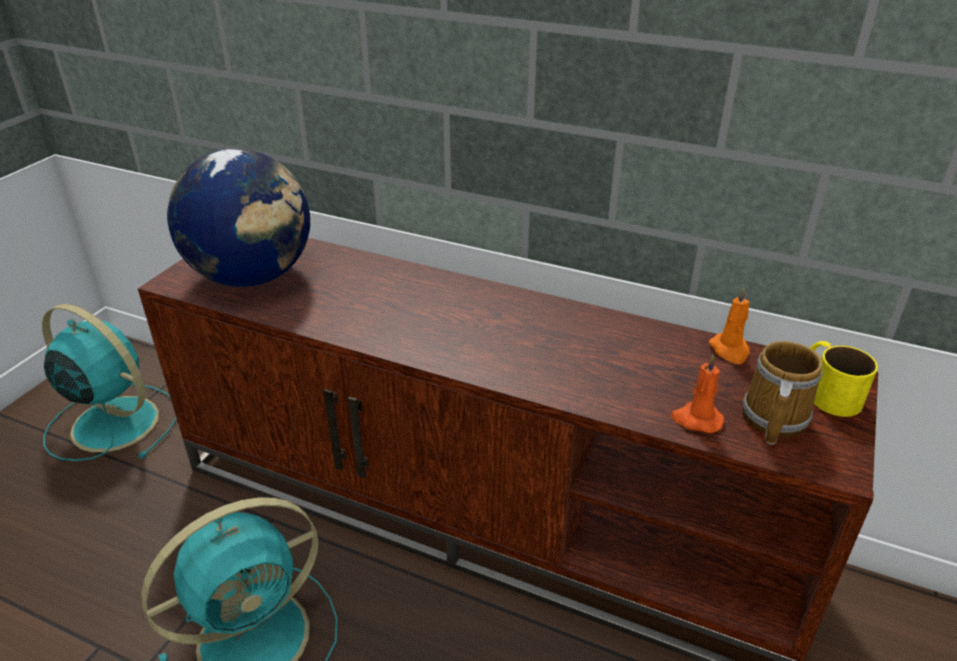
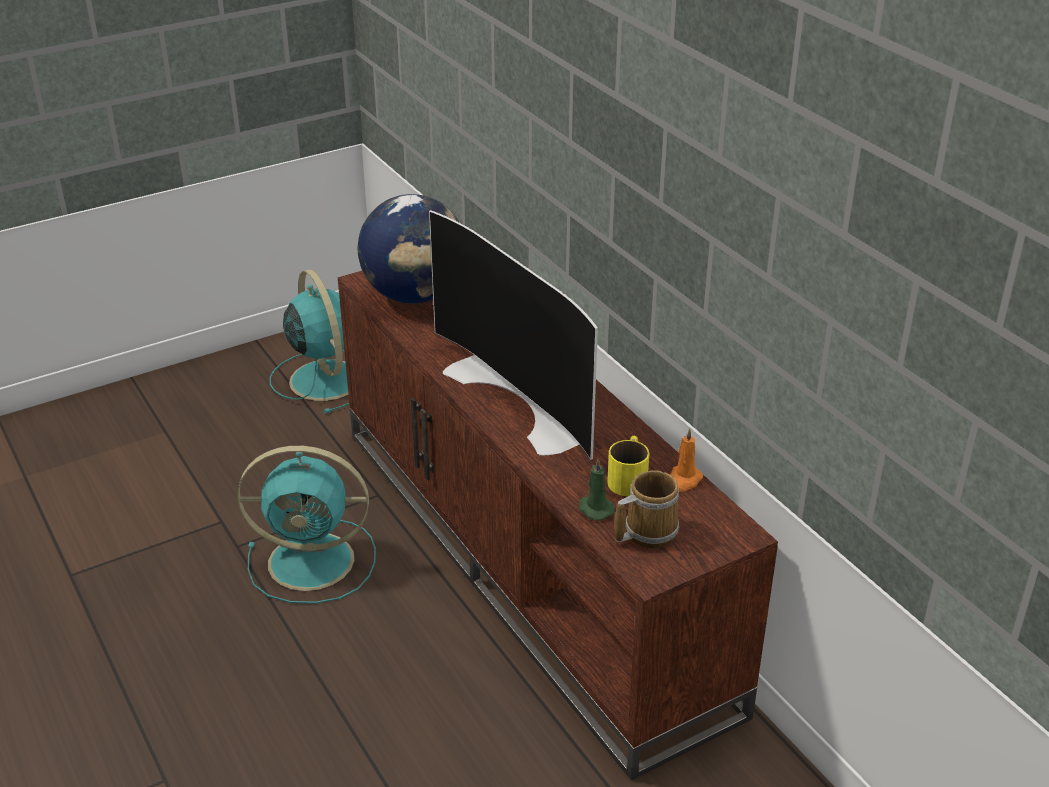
camera: 35 degrees right, 0 degrees up
orange candle [671,354,724,433] -> green candle [579,458,615,521]
yellow mug [810,341,878,417] -> yellow mug moved to [607,436,650,496]
none -> television [429,210,598,460]

